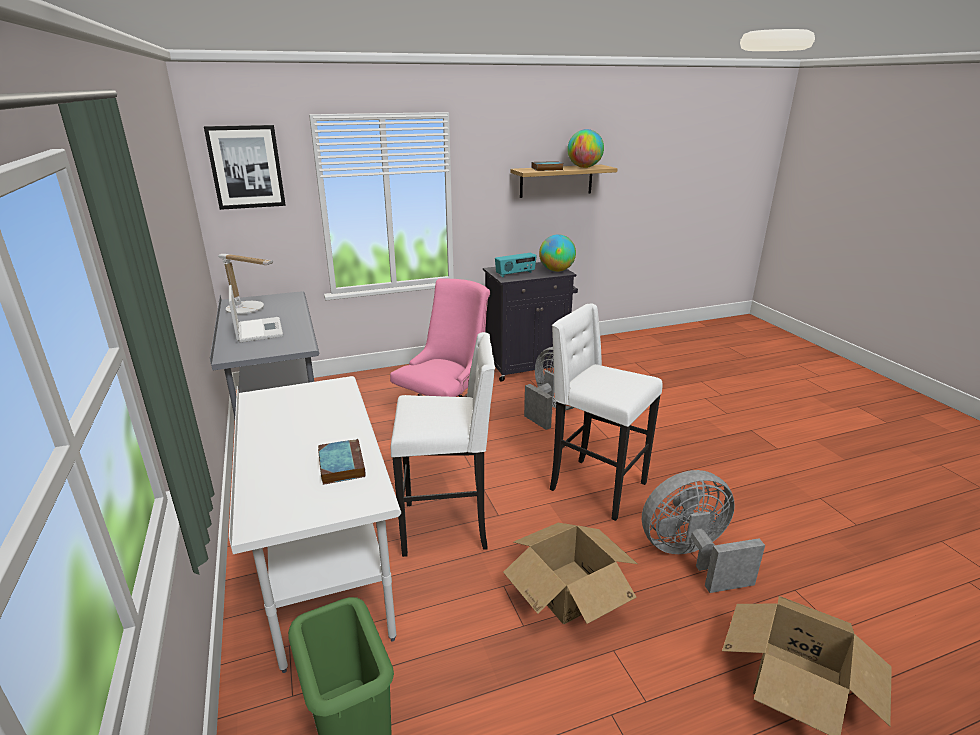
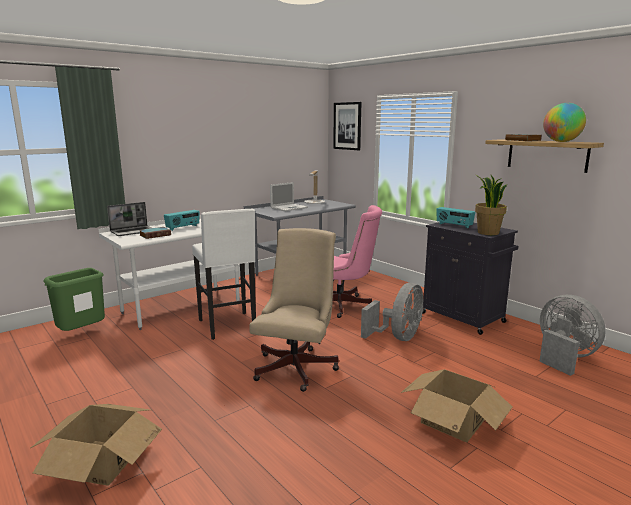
camera: 70 degrees right, 10 degrees down
cardboard box [503,523,638,624] -> cardboard box moved to [401,369,512,442]
globe [539,234,576,272] -> potted plant [475,175,508,235]
white stool [550,303,663,521] -> beige office chair [249,228,339,392]
grey fan [642,470,765,593] -> grey fan moved to [539,295,606,376]
none -> laptop [107,202,152,236]
none -> radio [164,210,200,231]

